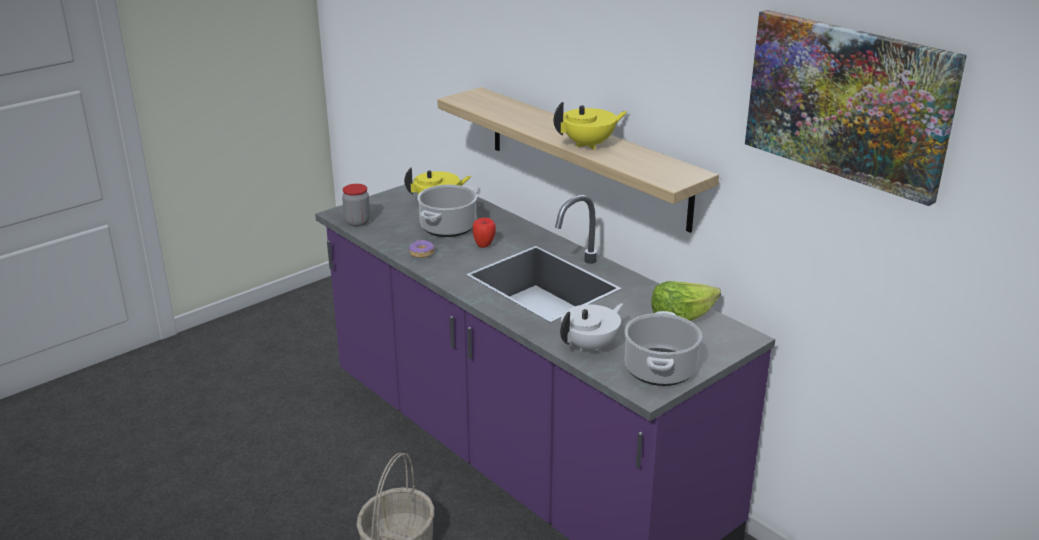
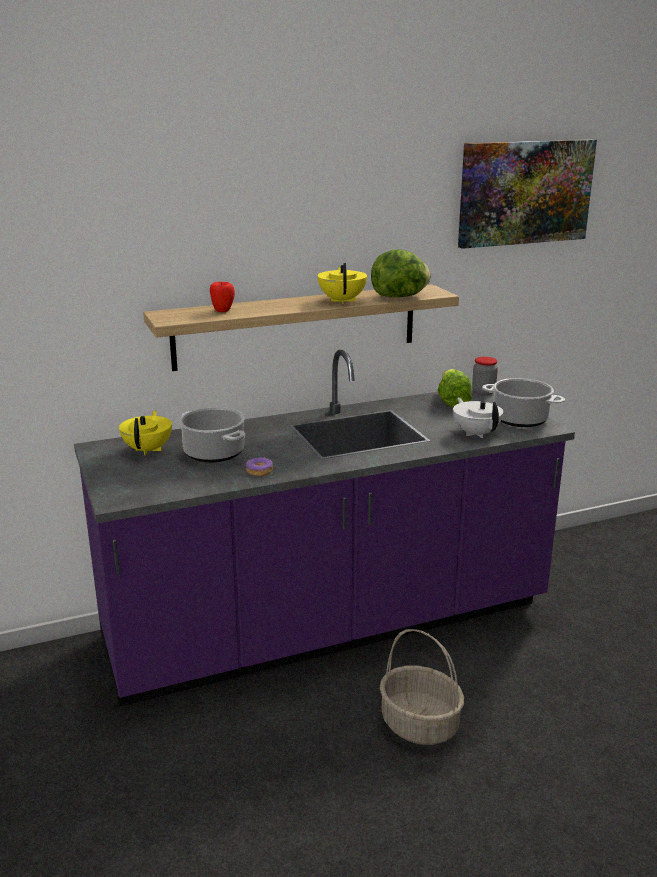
camera: 70 degrees left, 5 degrees down
jar [342,184,370,226] -> jar moved to [472,357,498,395]
apple [473,218,496,248] -> apple moved to [210,282,235,312]
none -> lettuce [371,249,431,297]

